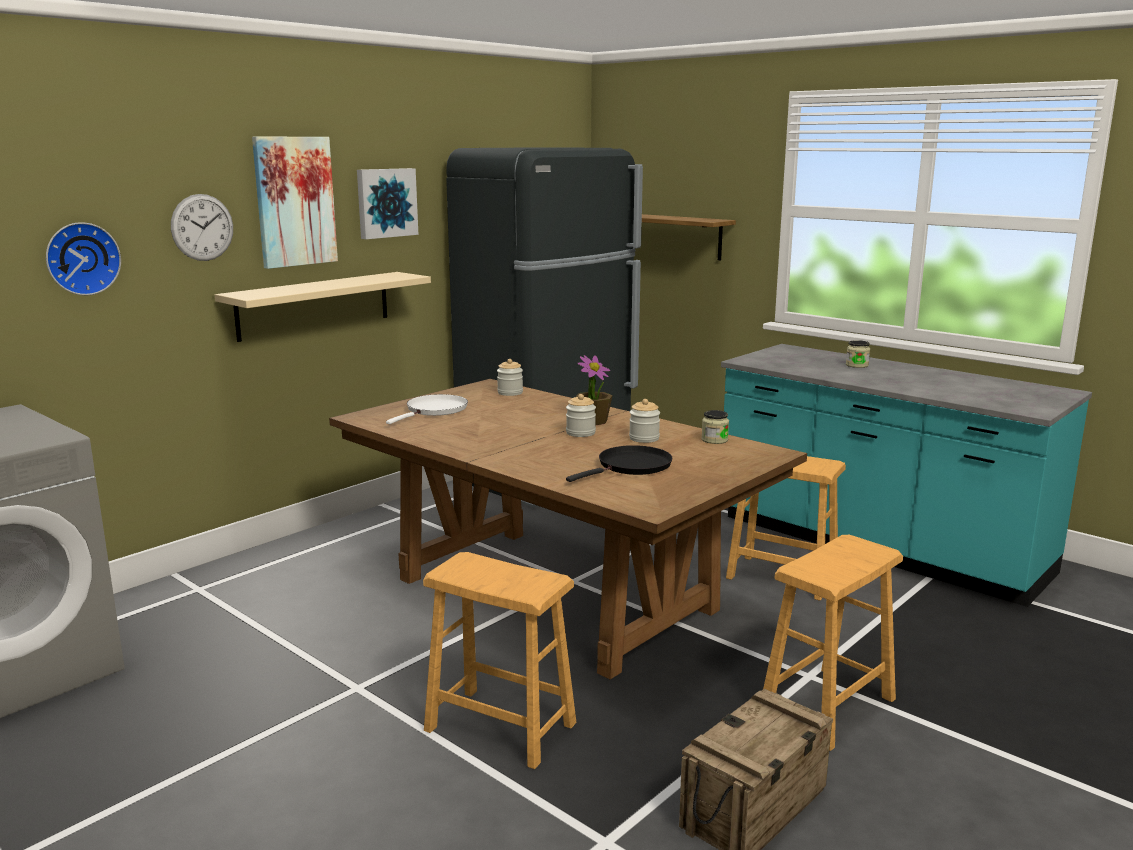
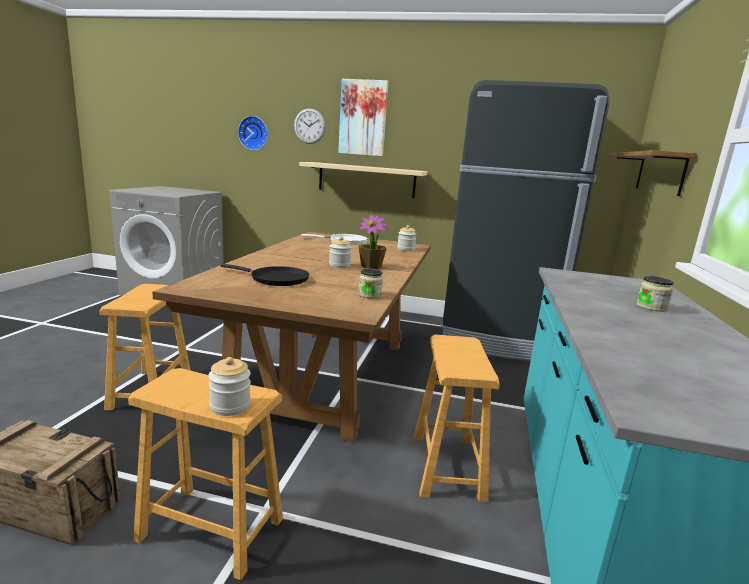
camera: 60 degrees right, 0 degrees up
picture [357,168,419,239] -> none
jar [629,399,660,443] -> jar moved to [208,357,251,416]

